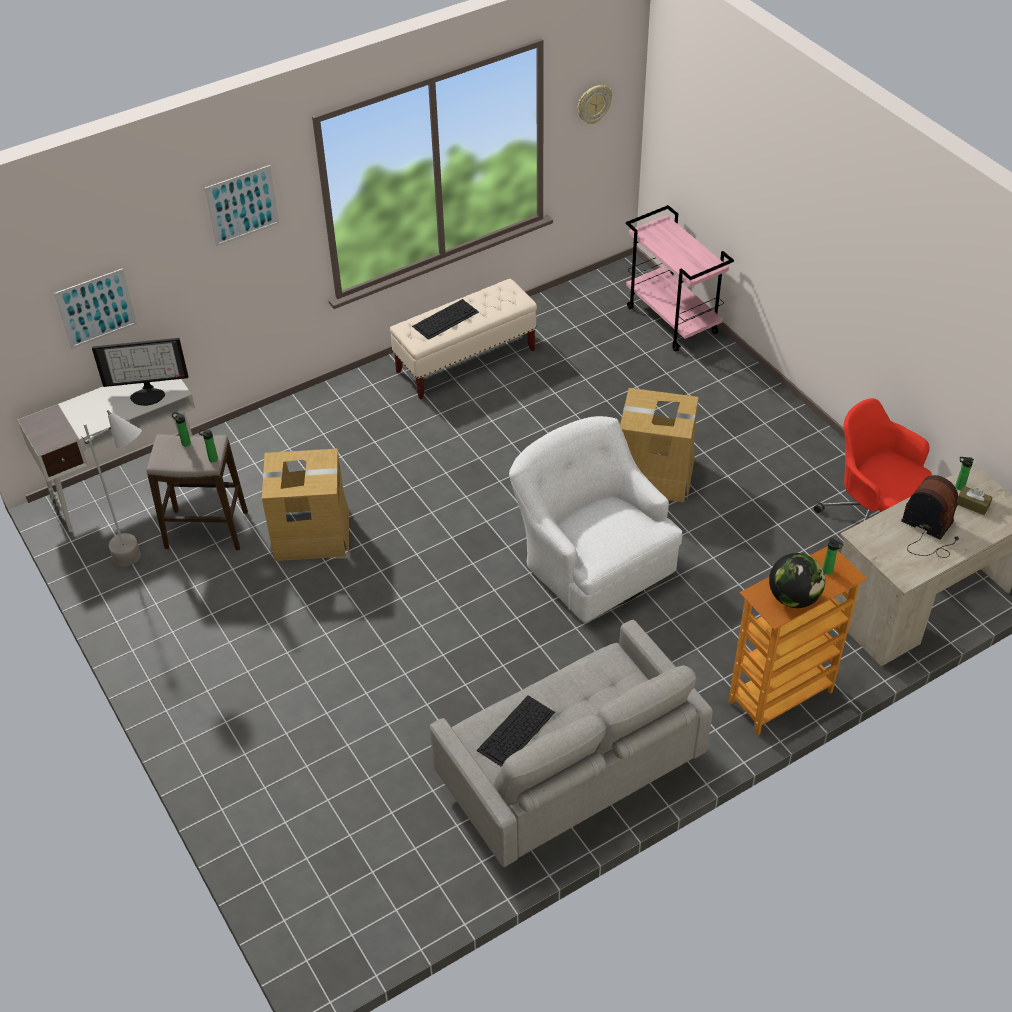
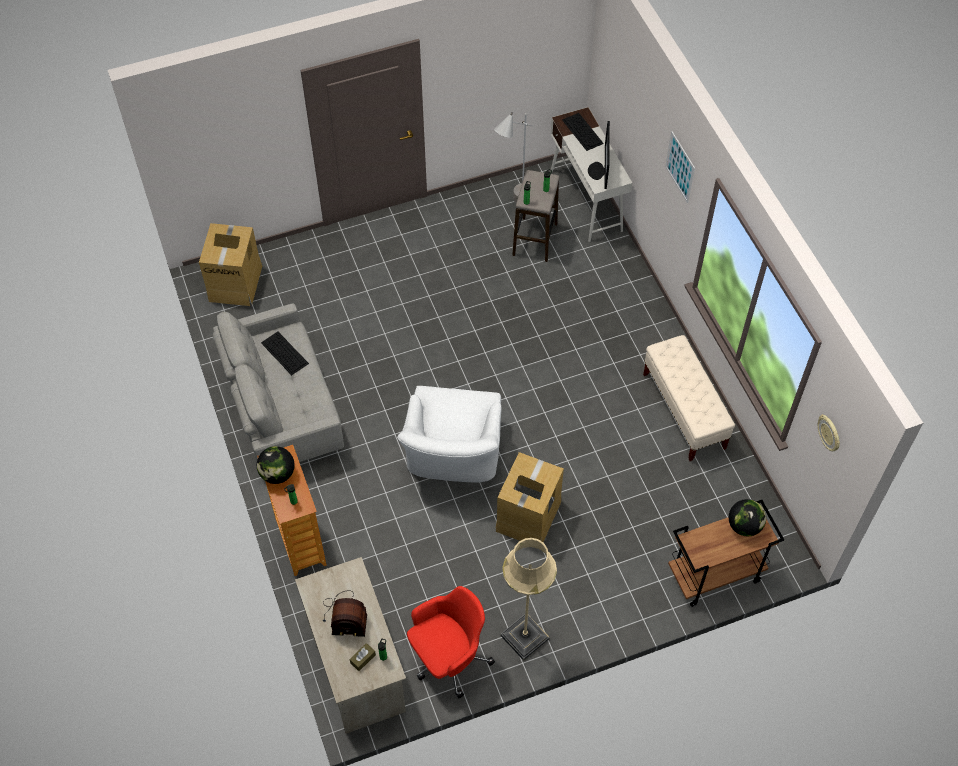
camera: 100 degrees right, 10 degrees up
picture [54,268,137,349] -> none
cardboard box [262,449,349,561] -> cardboard box moved to [199,223,262,306]
keyboard [412,299,479,340] -> keyboard moved to [562,113,604,151]
white armchair [509,416,682,623] -> white armchair turned 120 degrees clockwise [397,386,501,483]
pink cart [626,205,734,352] -> brown cart [668,500,784,607]
radio [902,475,959,558] -> radio turned 45 degrees clockwise [323,591,367,637]
none -> beige floor lamp [501,538,557,661]
none -> globe [729,499,766,536]

